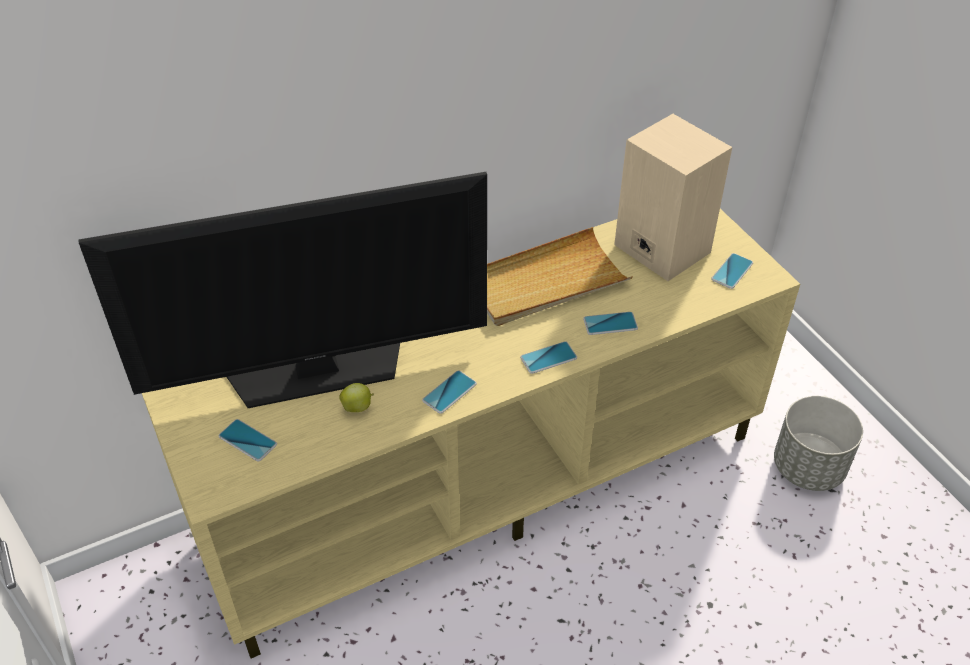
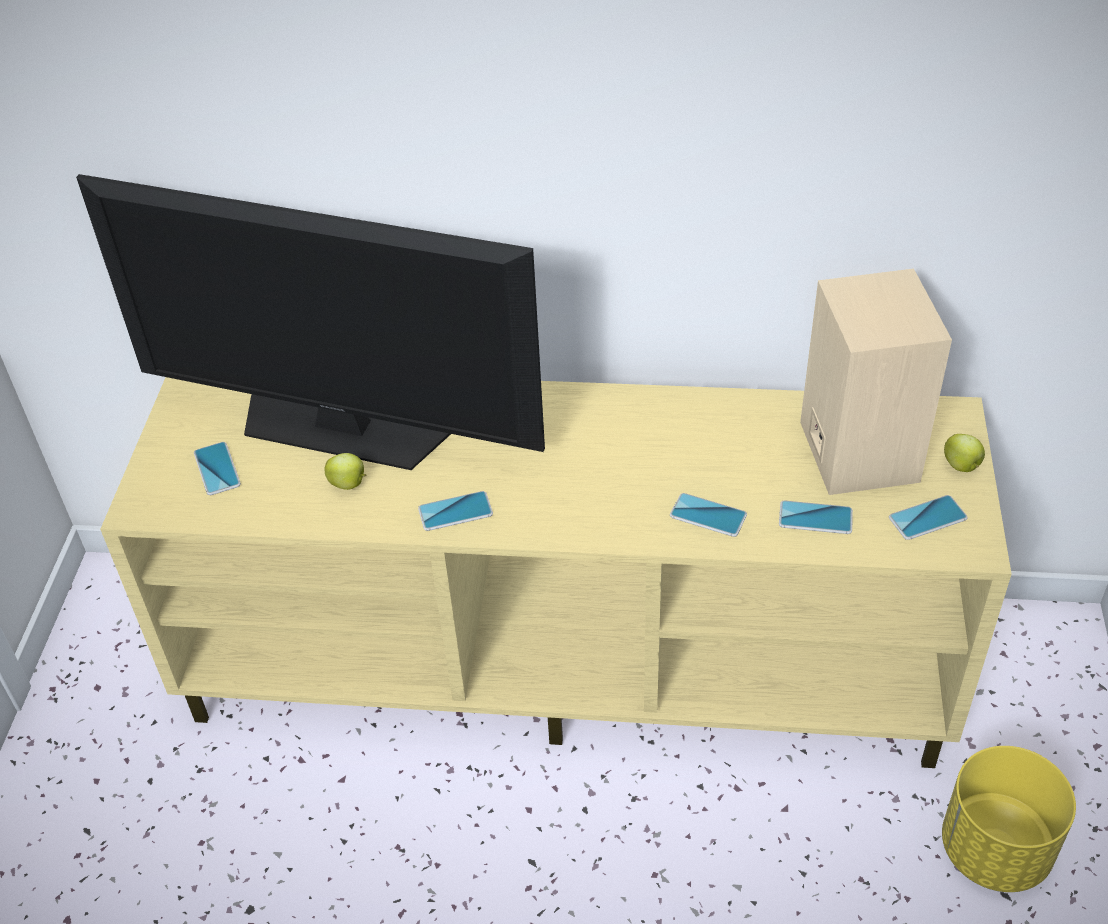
camera: 35 degrees right, 0 degrees up
beige tray [487,227,633,326] -> none
phone [520,341,577,374] -> phone moved to [779,501,853,534]
grey planter [774,396,863,491] -> yellow planter [942,746,1076,892]
none -> apple [944,434,985,472]

